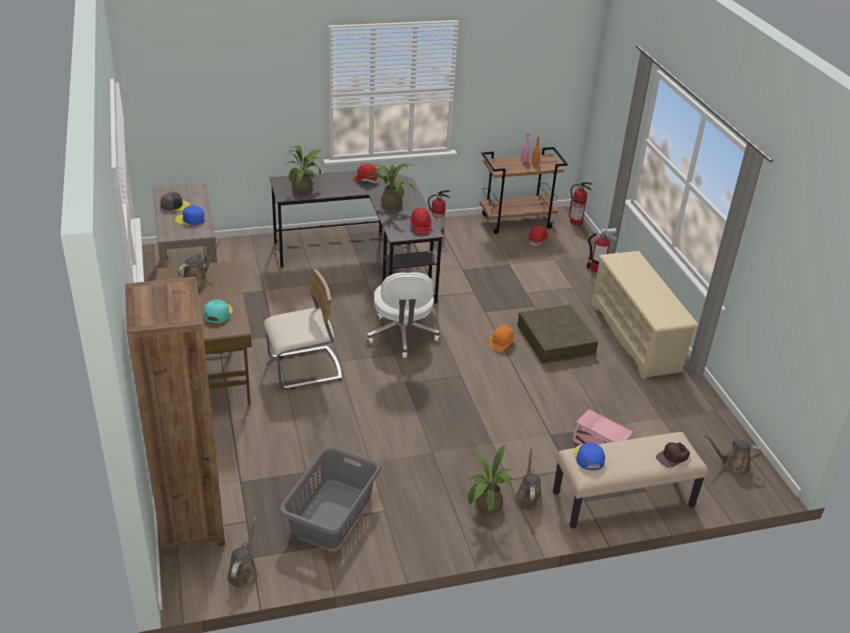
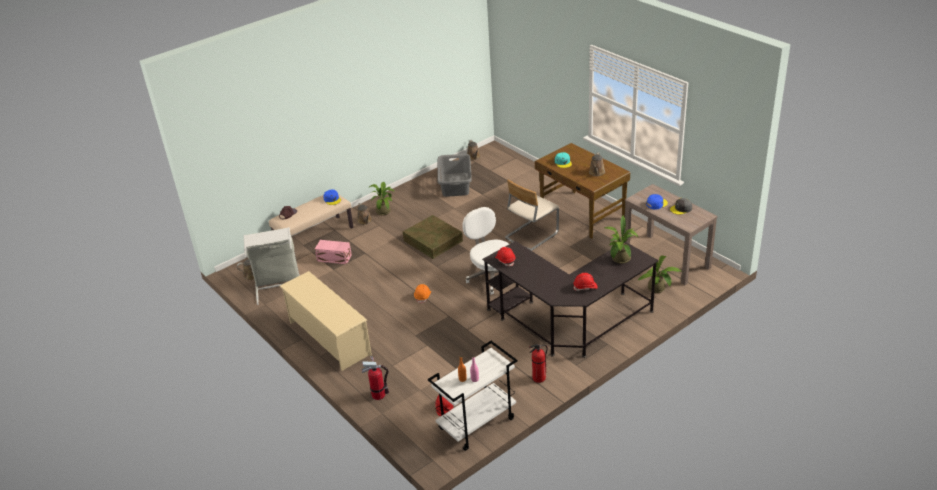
camera: 160 degrees right, 0 degrees up
brown bookcase [125,277,225,556] -> none
potted plant [366,163,416,209] -> potted plant moved to [638,256,681,293]
brown cart [480,147,568,234] -> white cart [428,341,517,451]
brown storage box [517,305,598,364] -> brown storage box moved to [403,215,463,259]
fire extinguisher [568,182,593,225] -> none
none -> grey laundry basket [244,227,300,305]

